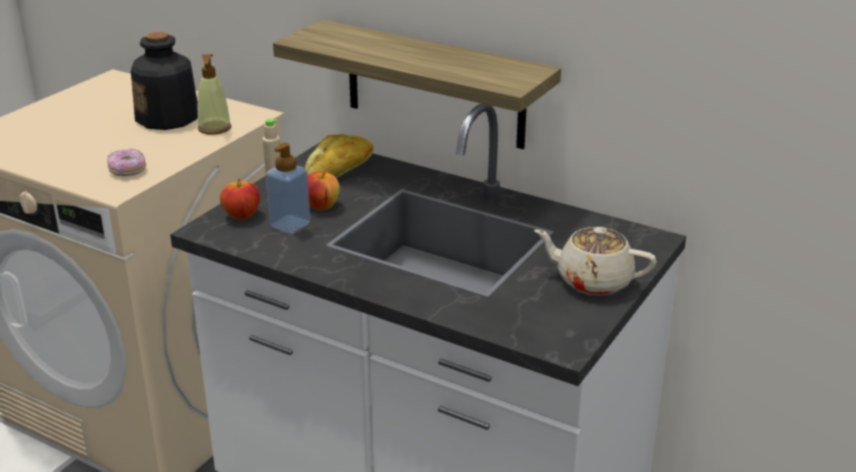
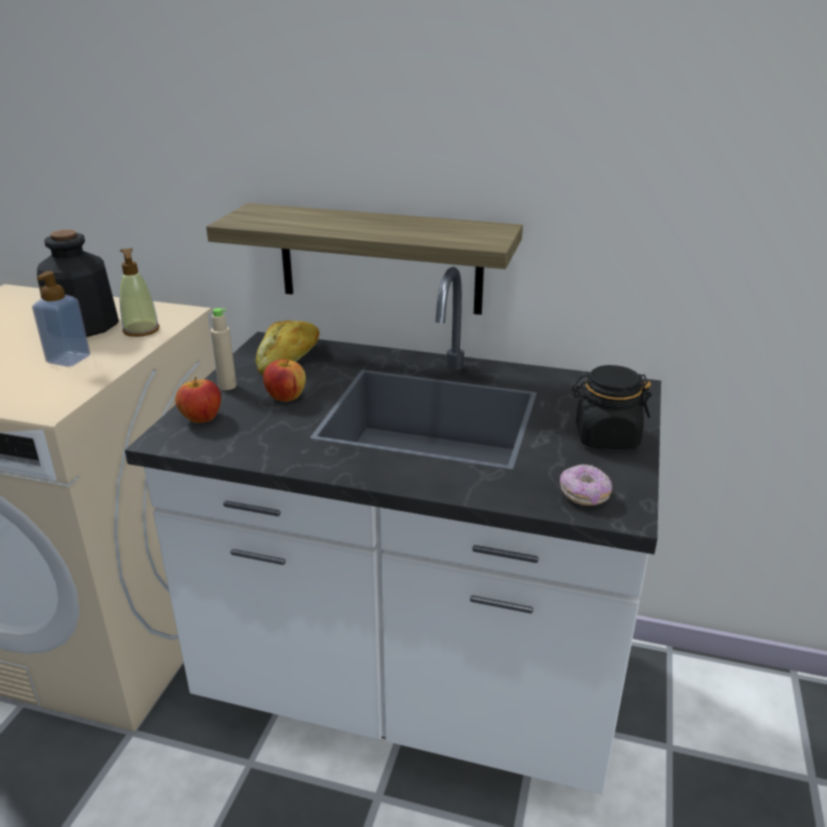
camera: 15 degrees left, 0 degrees up
donut [107,149,146,176] -> donut moved to [560,464,612,506]
soap dispenser [266,143,310,234] -> soap dispenser moved to [32,271,90,367]
beige teapot [534,227,657,296] -> black jar [572,365,651,449]

